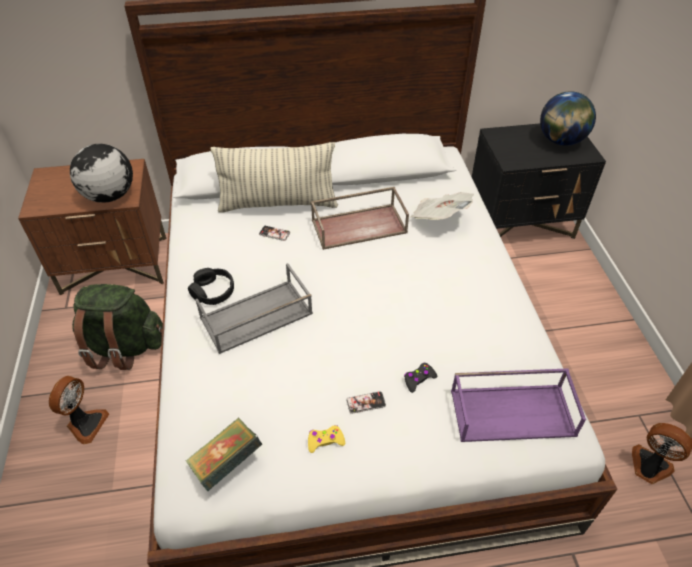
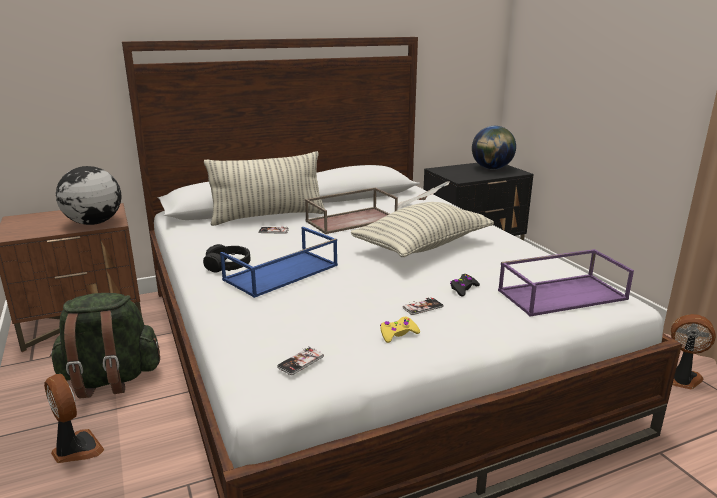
camera: 15 degrees left, 25 degrees down
fan [49,376,109,444] -> fan turned 45 degrees counterclockwise [44,374,104,463]
book [186,418,263,491] -> phone [277,346,324,375]
grey tray [195,263,313,354] -> blue tray [220,227,338,298]
none -> pillow [351,202,494,257]

